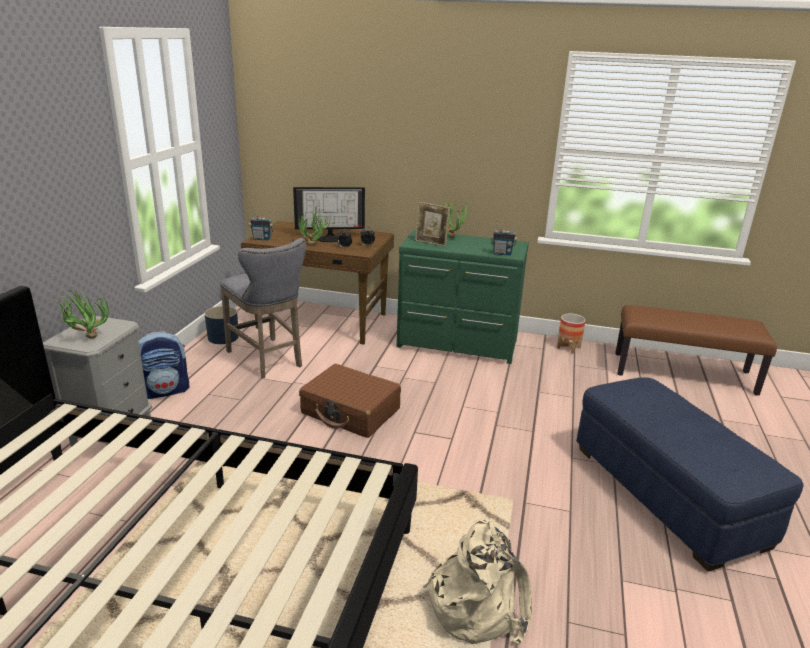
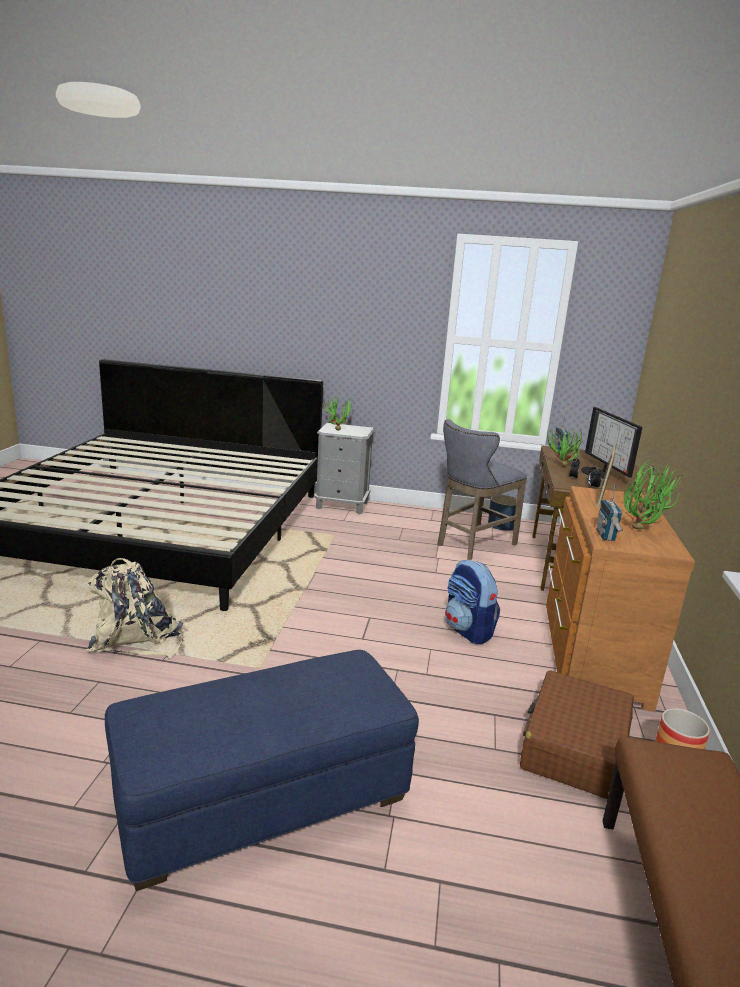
camera: 85 degrees right, 5 degrees down
backpack [138,331,189,399] -> backpack moved to [445,560,500,644]
brown suitcase [299,364,401,438] -> brown suitcase moved to [520,670,634,799]
green dresser [396,230,529,364] -> brown dresser [546,486,695,712]
none -> potted plant [624,474,681,529]

